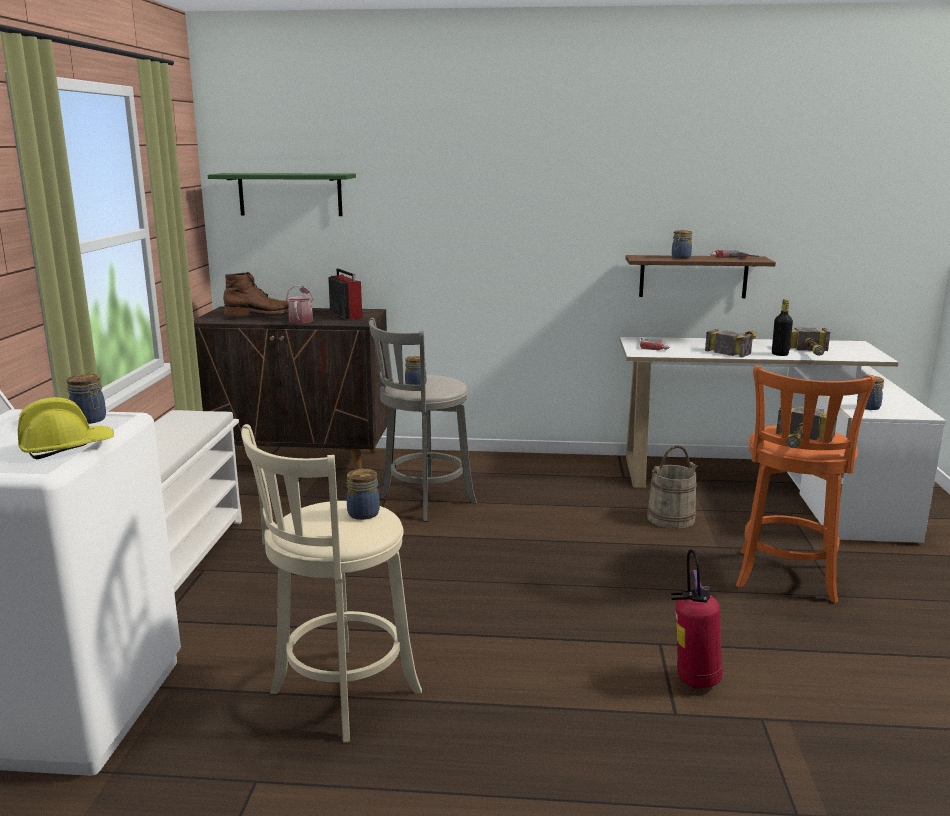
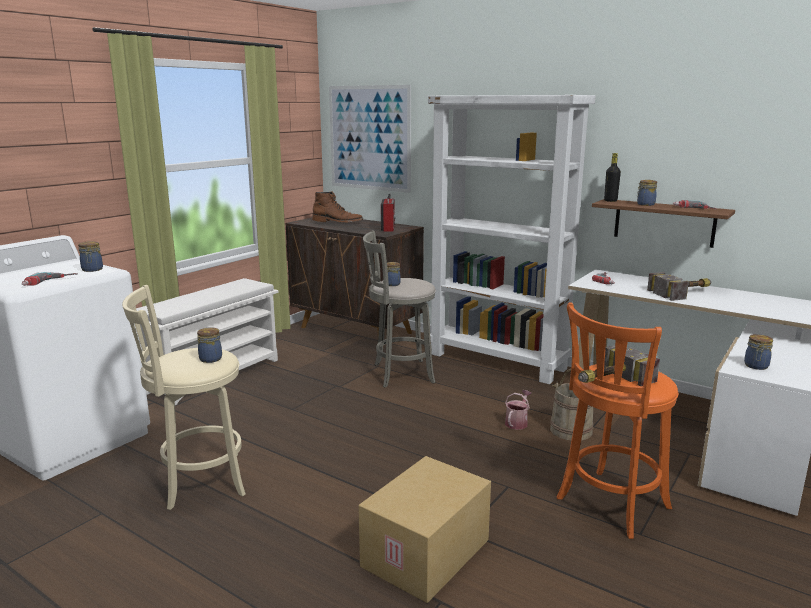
camera: 30 degrees right, 0 degrees up
yellow hard hat [18,397,114,459] -> power drill [22,272,78,286]
green shelf [208,173,356,216] -> picture [329,85,411,193]
watering can [286,285,313,323] -> watering can moved to [505,390,531,430]
fire extinguisher [670,549,723,689] -> cardboard box [358,456,491,603]
black bottle [772,299,793,356] -> black bottle moved to [604,153,621,202]
hammer [789,327,830,356] -> none
none -> white bookcase [428,95,596,384]

